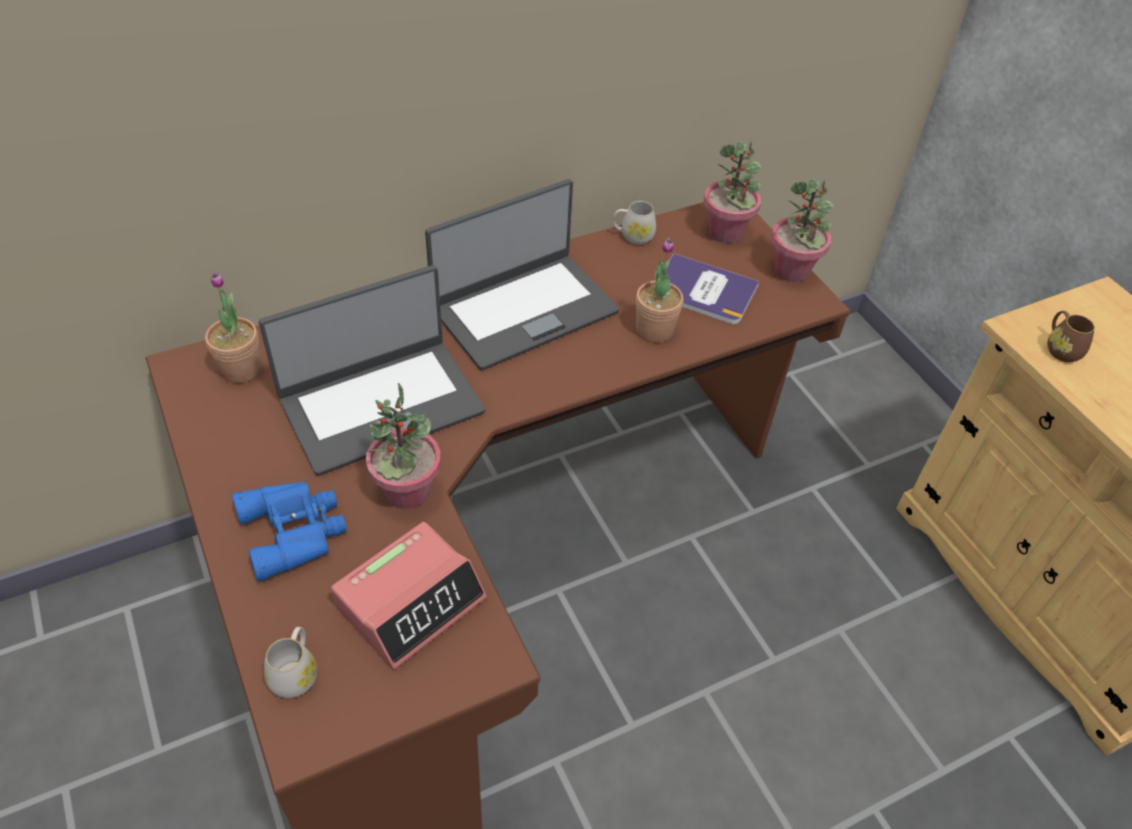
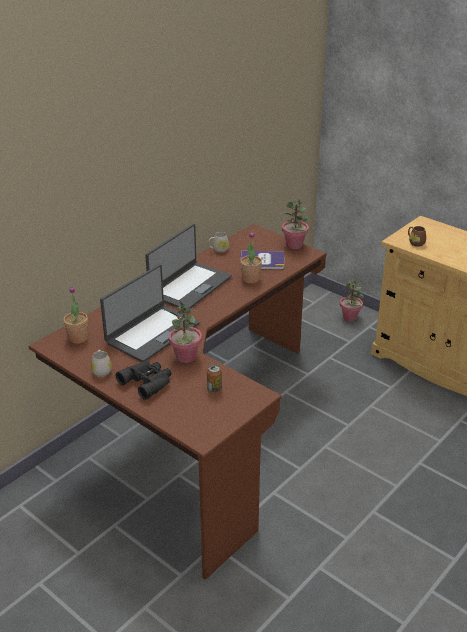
camera: 20 degrees left, 15 degrees down
blue binoculars [232,481,347,581] -> black binoculars [116,360,172,400]
white mug [264,627,317,698] -> white mug moved to [91,350,112,377]
alarm clock [331,522,486,670] -> can [207,364,222,392]
potted plant [704,141,761,243] -> potted plant moved to [340,280,364,321]

